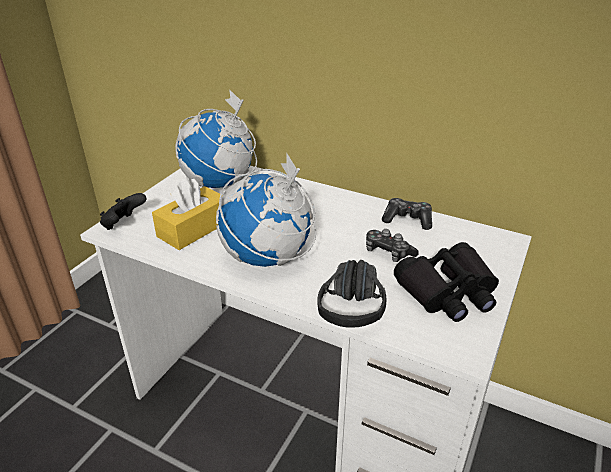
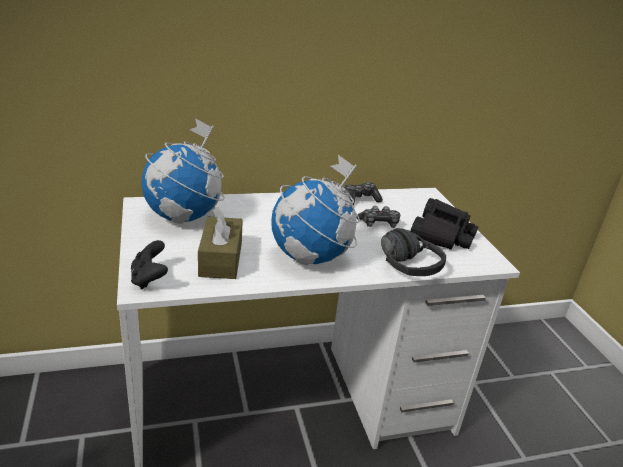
camera: 45 degrees left, 5 degrees down
yellow tissue box [152,177,222,250] -> brown tissue box [198,207,243,279]

